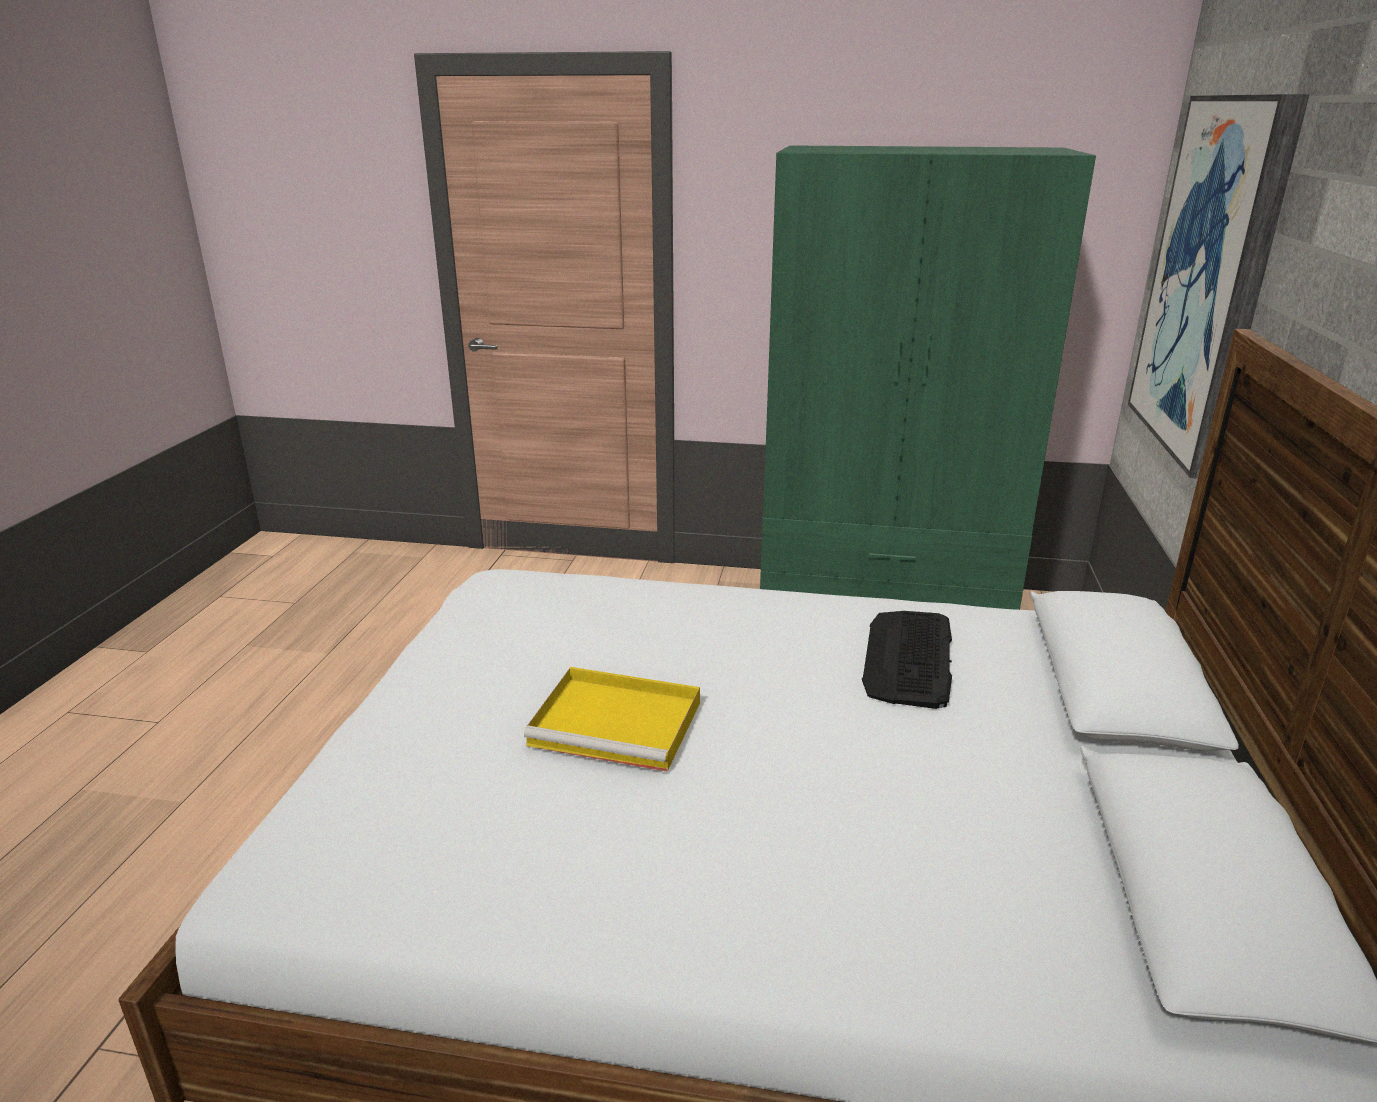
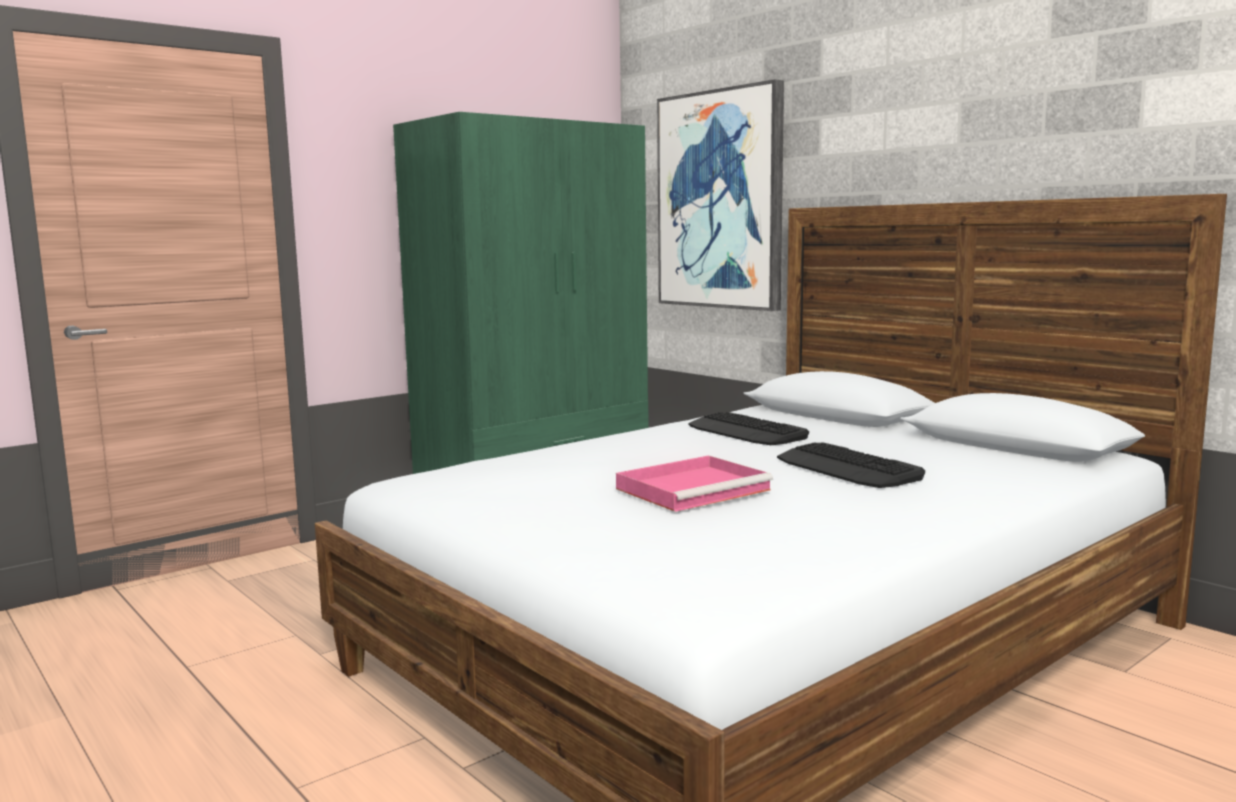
camera: 50 degrees left, 15 degrees down
yellow tray [524,667,700,772] -> pink tray [616,455,773,512]
none -> keyboard [777,442,925,488]

